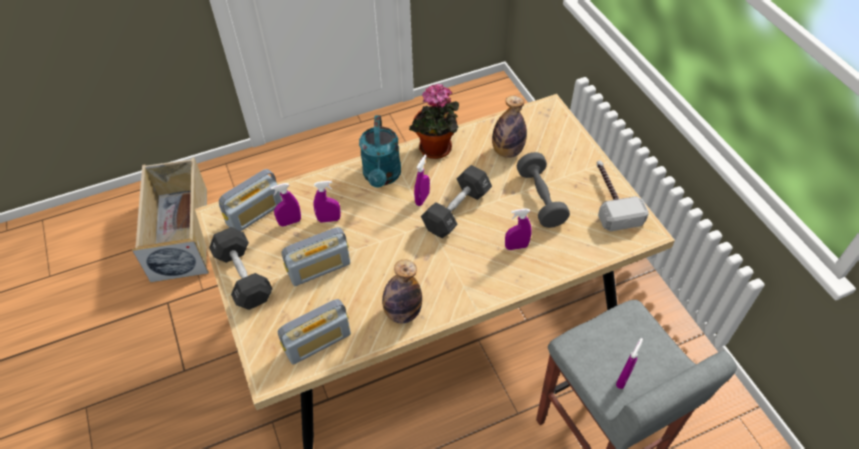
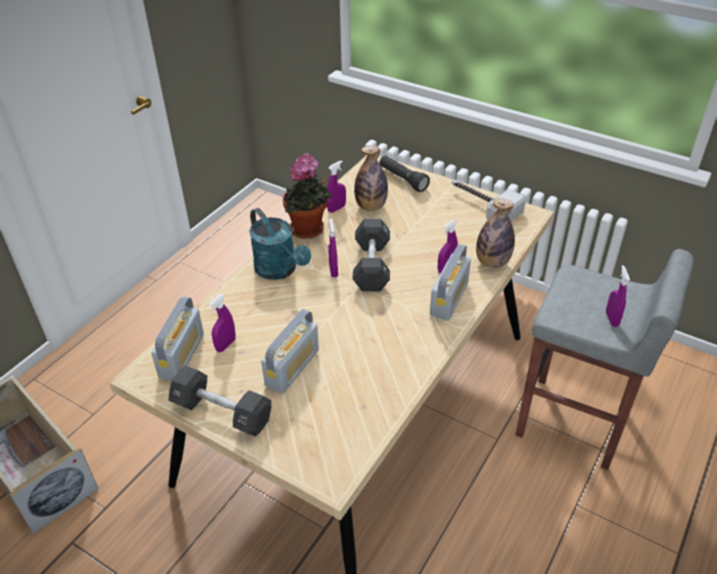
camera: 35 degrees left, 10 degrees down
radio [278,299,351,365] -> radio moved to [430,244,471,320]
purple spray bottle [313,181,341,223] -> purple spray bottle moved to [327,160,346,213]
bottle [382,259,422,323] -> bottle moved to [476,198,515,268]
grey dumbbell [517,152,570,228] -> none
none -> black flashlight [379,156,430,192]

